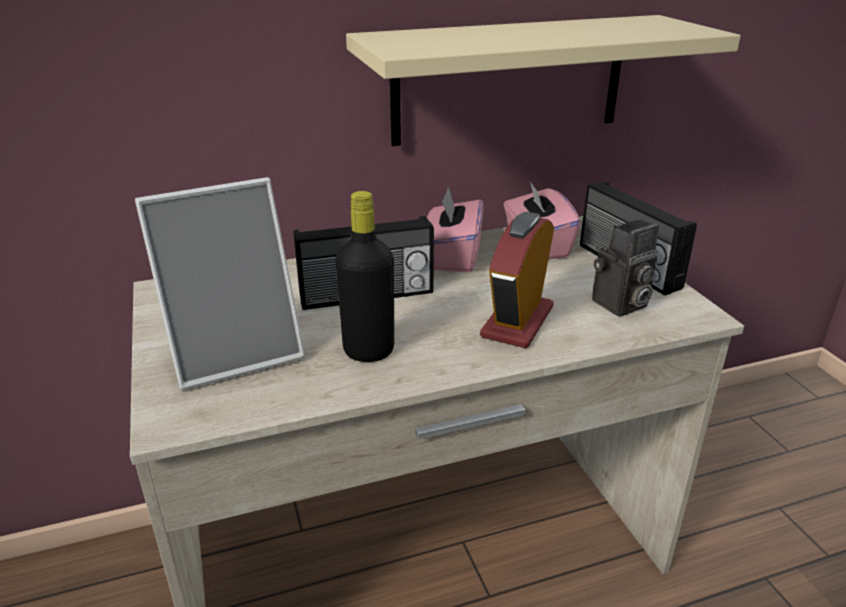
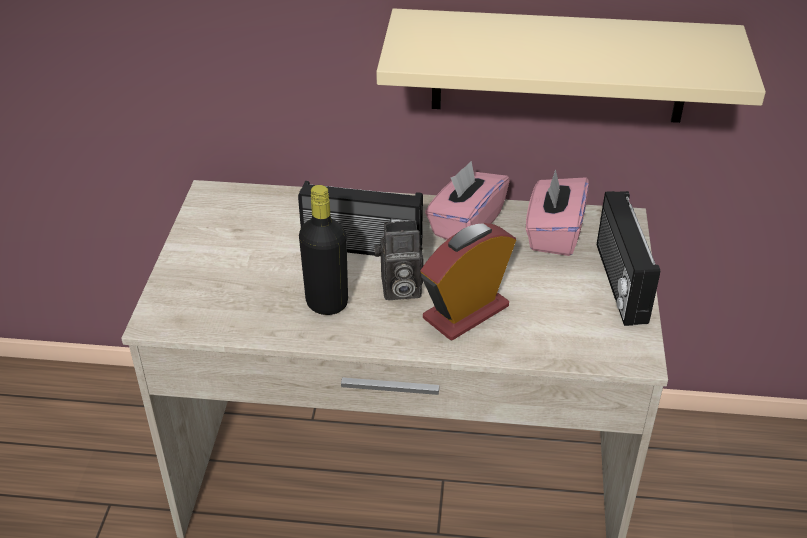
camera: 25 degrees right, 10 degrees up
picture frame [135,177,305,390] -> none
camera [592,219,659,316] -> camera moved to [374,220,424,300]

